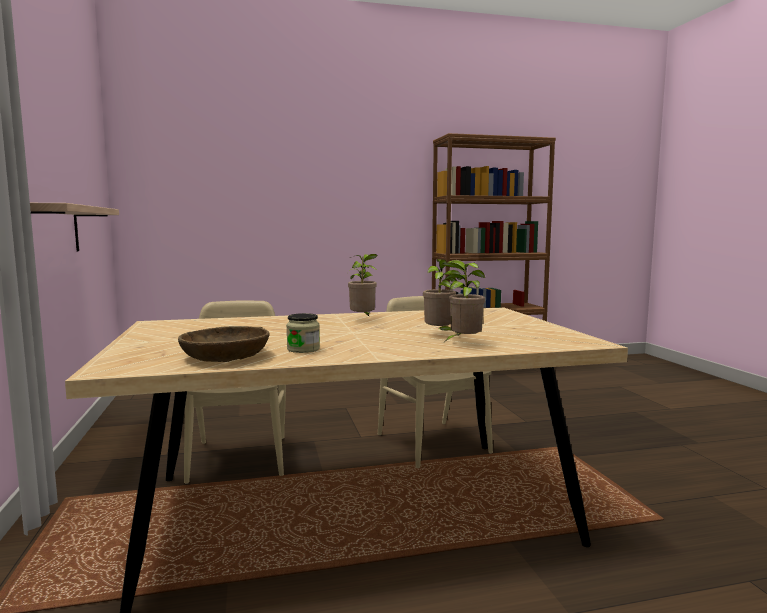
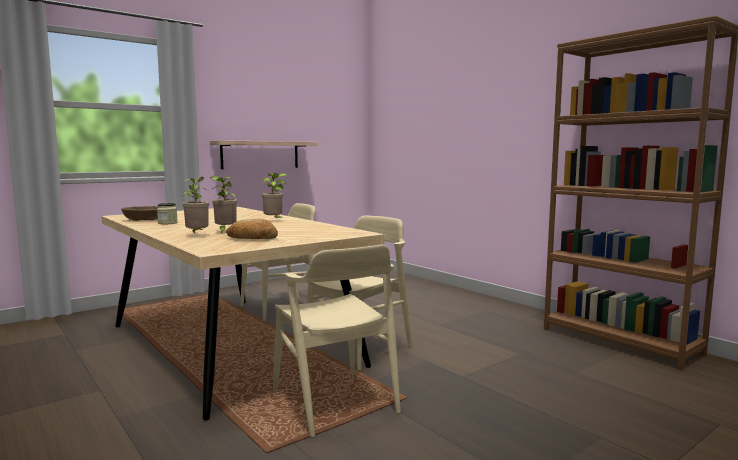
camera: 65 degrees right, 0 degrees up
none -> bread [226,219,278,239]
none -> beige chair [273,245,401,437]

